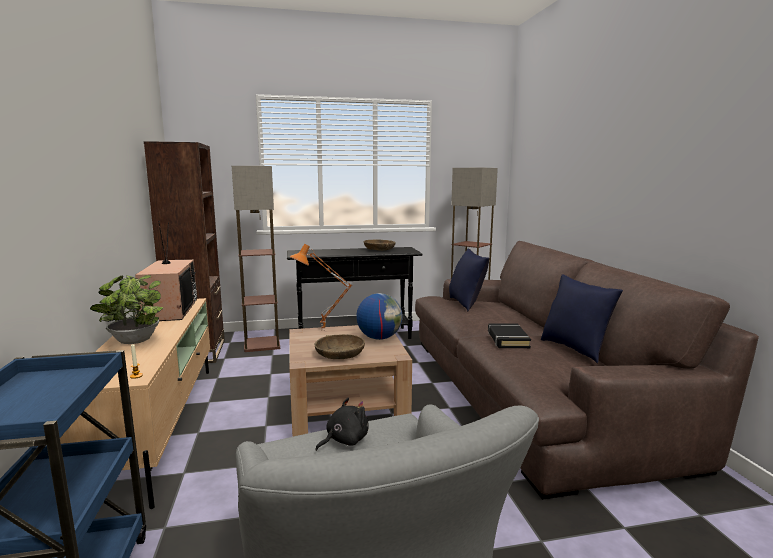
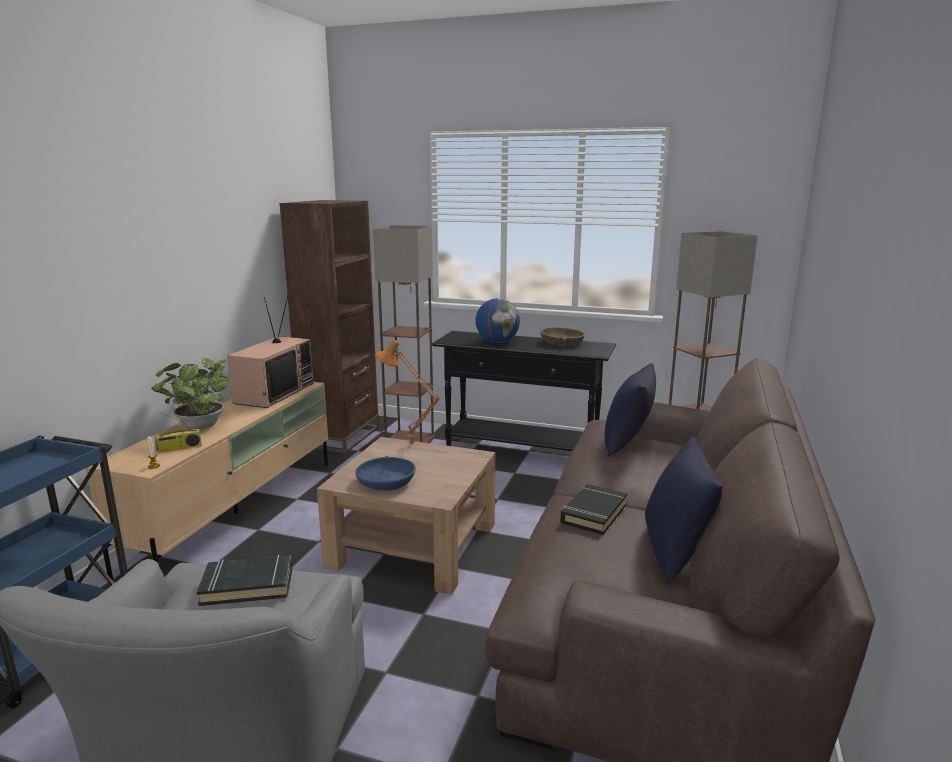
camera: 30 degrees right, 5 degrees up
brown bowl [315,334,365,359] -> blue bowl [355,456,416,491]
black plush toy [315,397,369,451] -> black book [197,555,292,606]
globe [356,293,403,340] -> globe moved to [476,298,520,343]
none -> radio [155,412,202,453]

